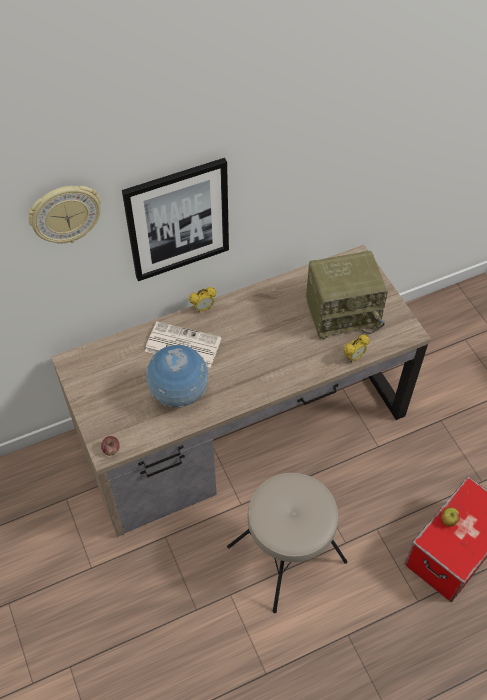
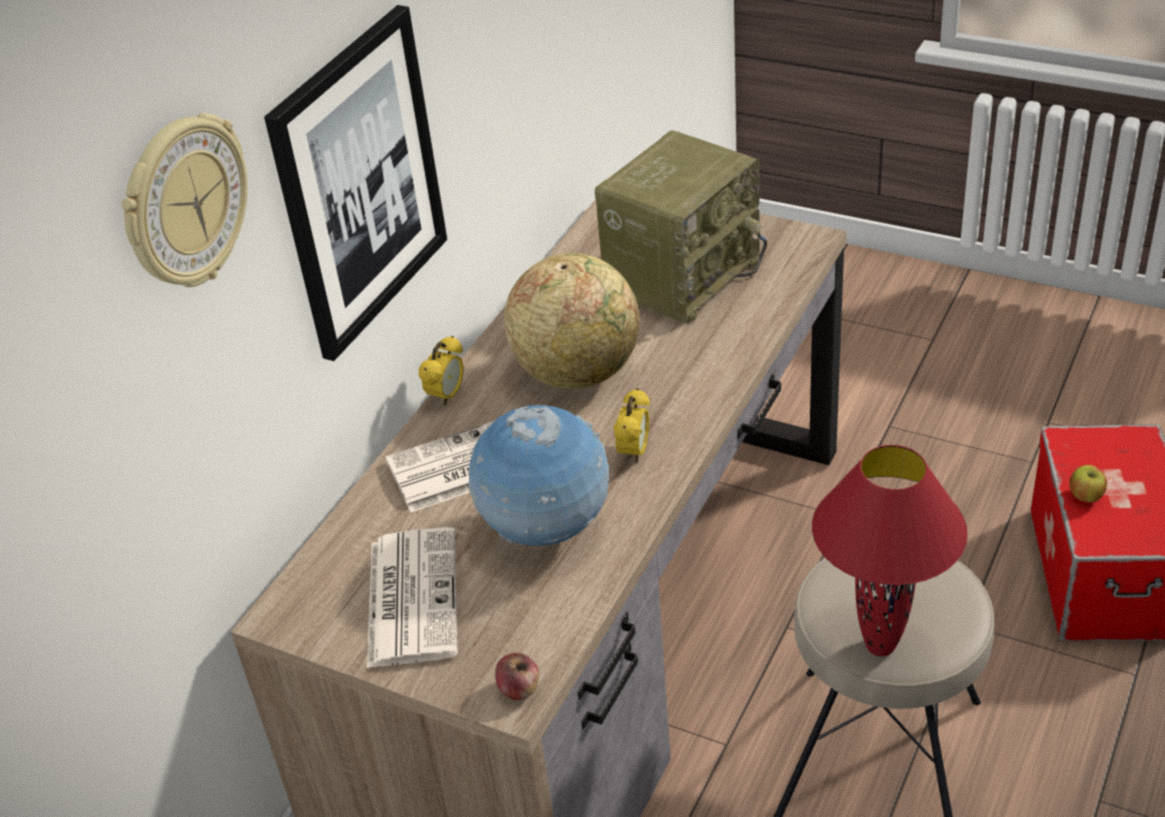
camera: 35 degrees left, 15 degrees down
alarm clock [344,335,370,362] -> alarm clock moved to [613,388,650,463]
none -> newspaper [367,527,458,668]
none -> globe [504,253,640,389]
none -> red table lamp [812,445,968,656]

